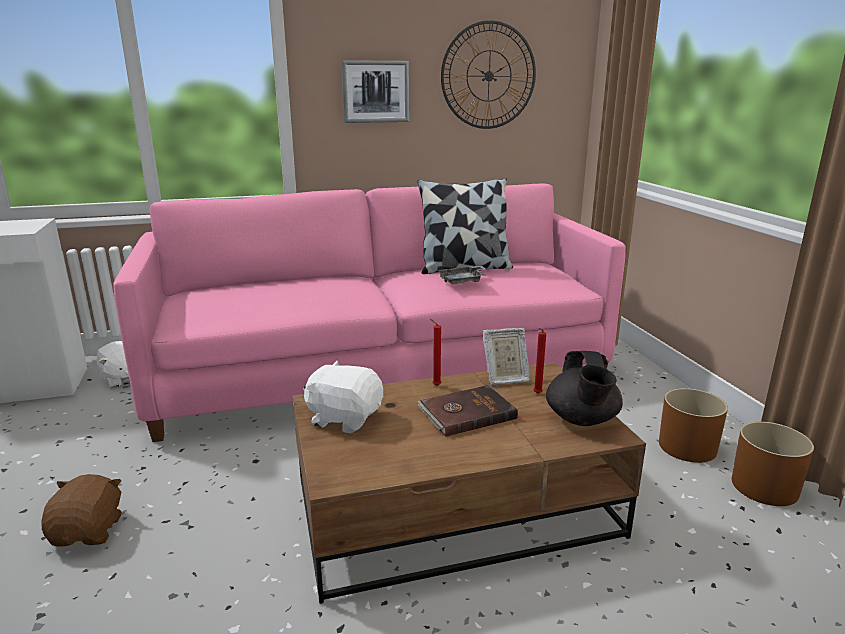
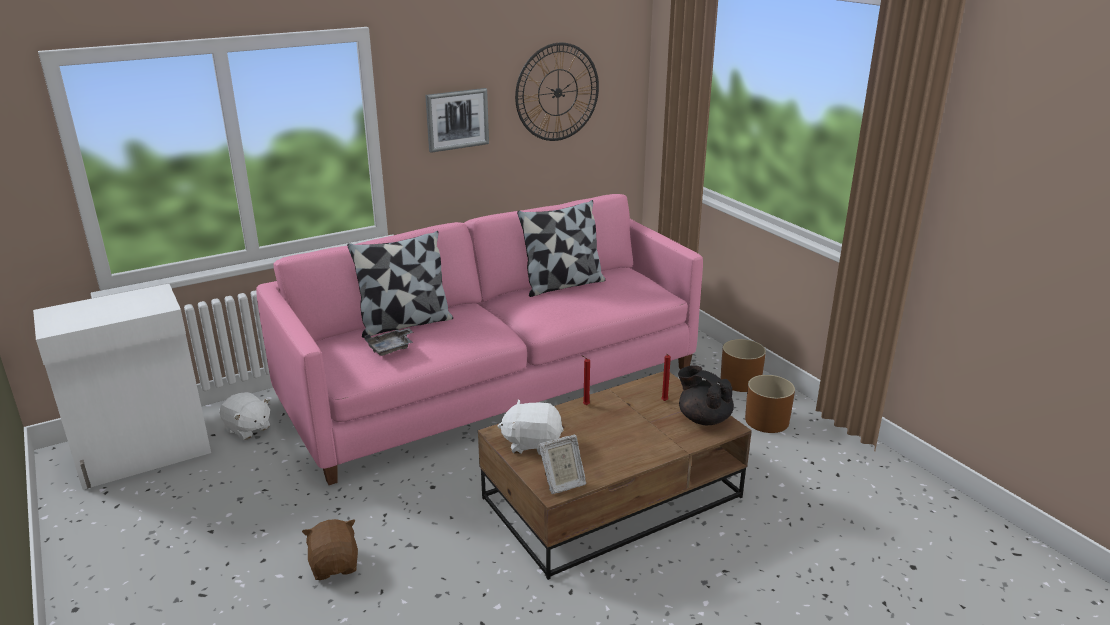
camera: 15 degrees left, 5 degrees up
brown book [417,385,518,437] -> none
grey tray [437,266,486,284] -> grey tray moved to [364,328,414,356]
picture frame [482,328,530,385] -> picture frame moved to [539,434,586,494]
black teapot [546,351,623,426] -> black teapot turned 150 degrees clockwise [678,365,734,425]
brown planter [732,422,814,506] -> brown planter moved to [720,339,766,392]
none -> pillow [347,231,453,338]

